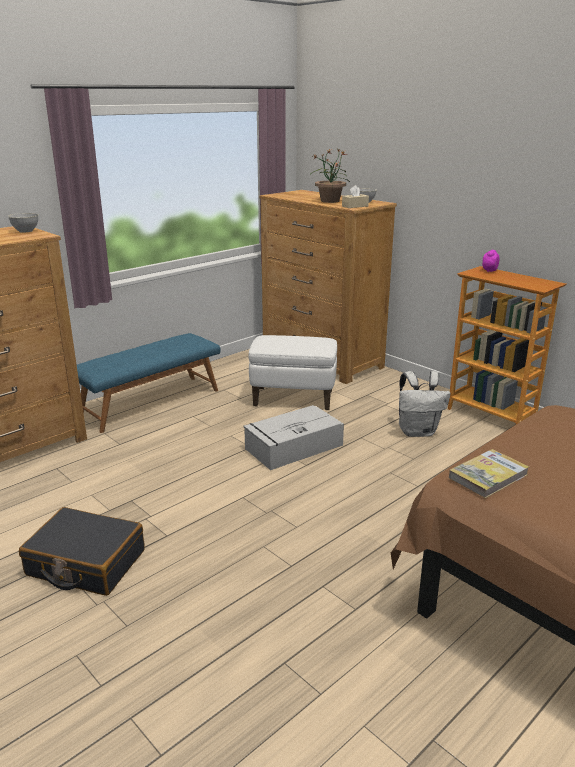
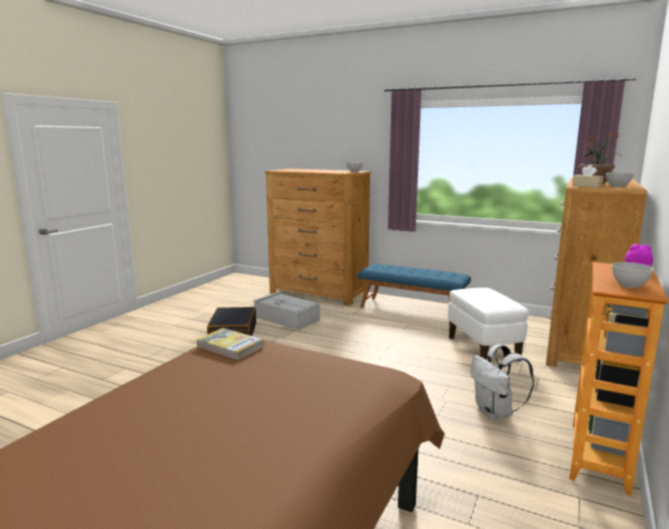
camera: 70 degrees right, 10 degrees down
grey storage box [243,405,344,470] -> grey storage box moved to [254,293,320,330]
none -> grey bowl [612,262,654,288]

